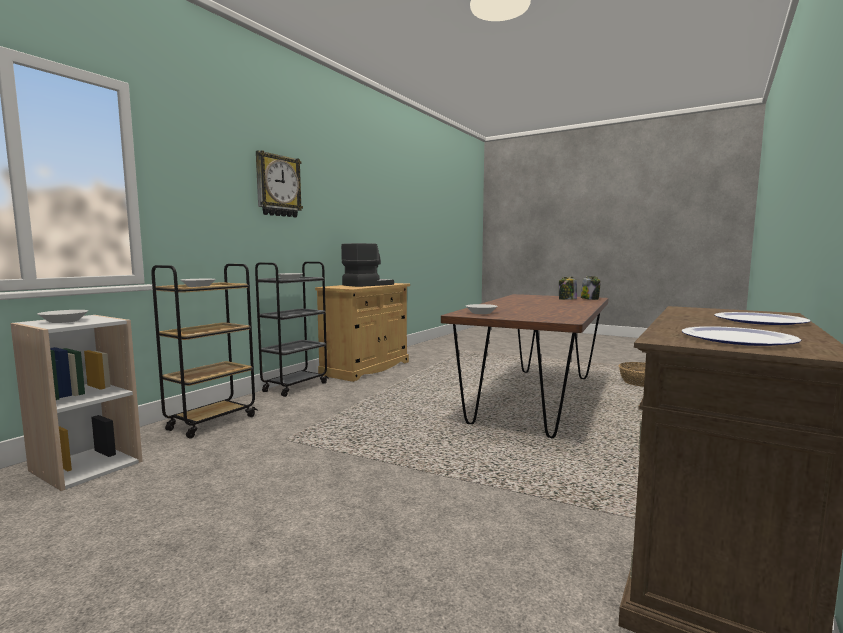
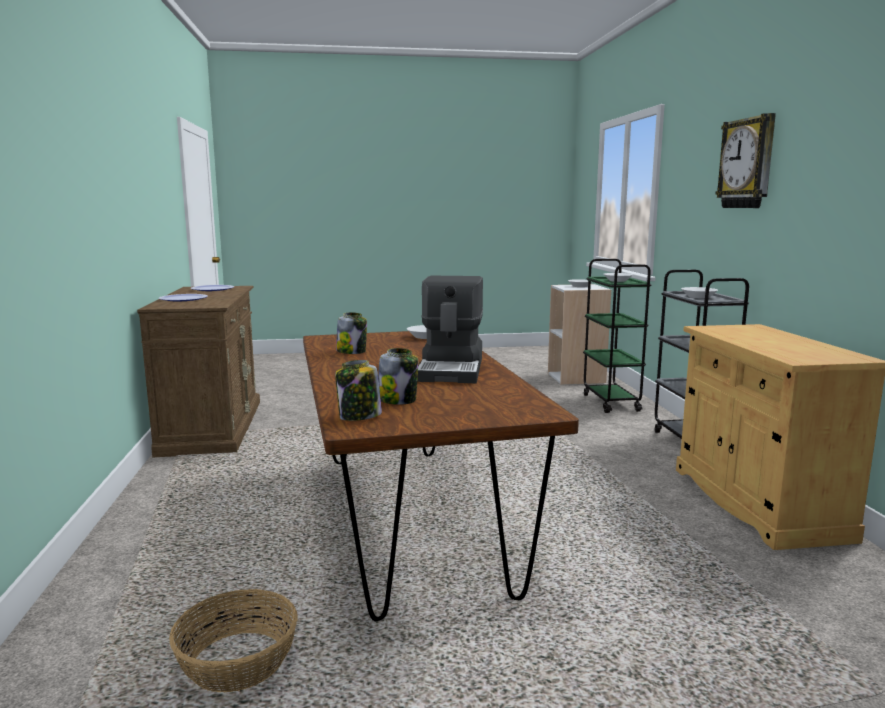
camera: 140 degrees right, 5 degrees up
brown cart [151,264,258,439] -> green cart [583,259,651,413]
coffee machine [341,243,394,287] -> coffee machine moved to [417,276,483,383]
none -> jar [336,312,367,354]

